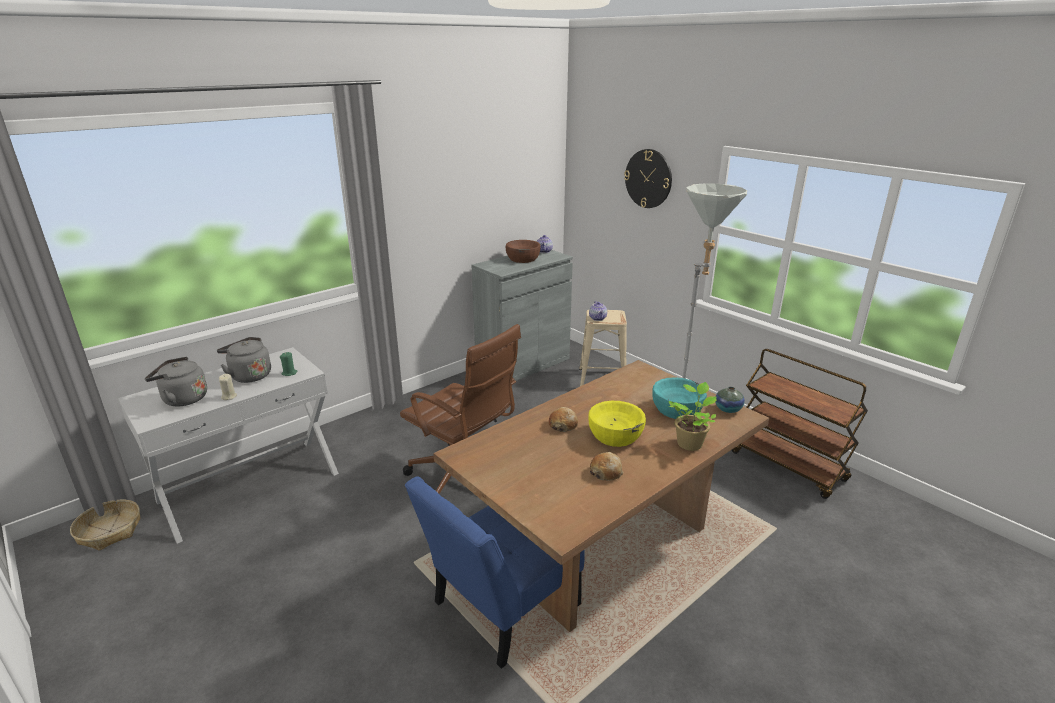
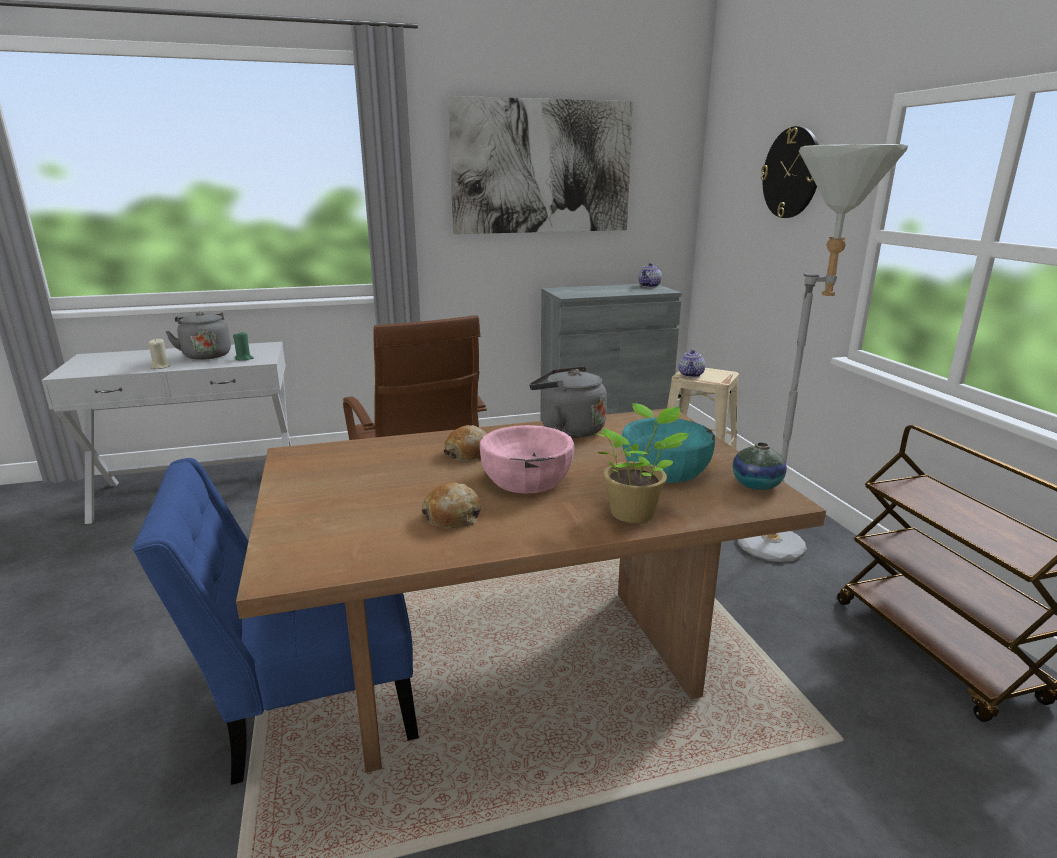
camera: 25 degrees right, 5 degrees down
basket [70,500,141,551] -> none
grey kettle [145,357,207,406] -> grey kettle moved to [529,366,607,438]
brown bowl [506,240,541,263] -> none
yellow bowl [588,401,646,447] -> pink bowl [480,425,574,494]
none -> picture [448,96,633,234]

